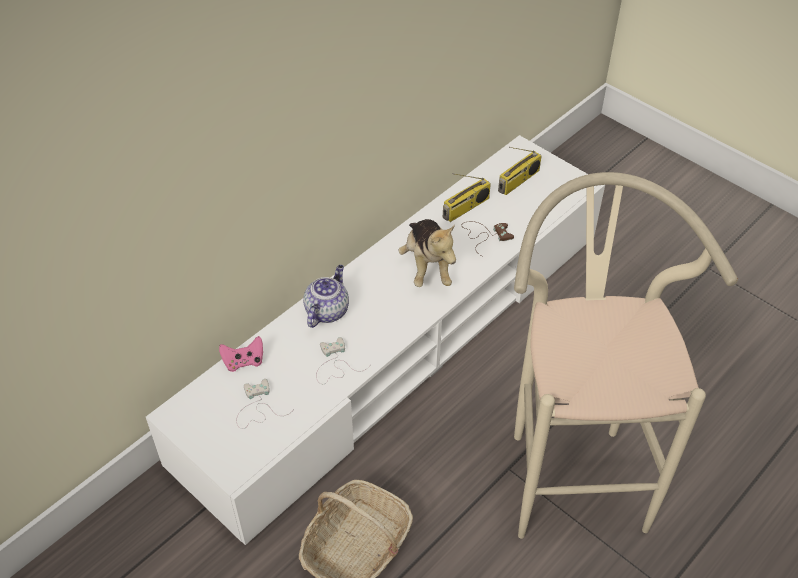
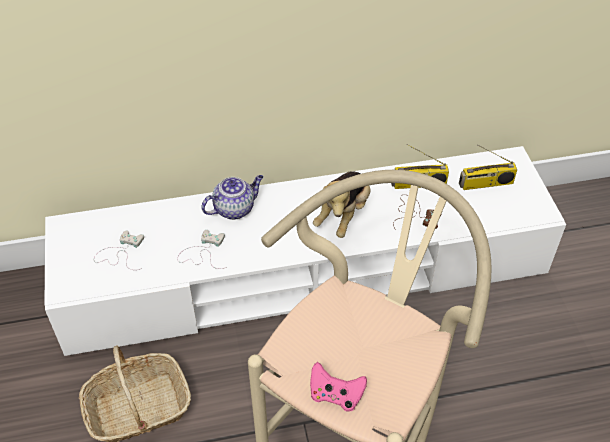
camera: 35 degrees right, 0 degrees up
pink game controller [219,336,263,372] -> pink game controller moved to [310,362,367,412]

